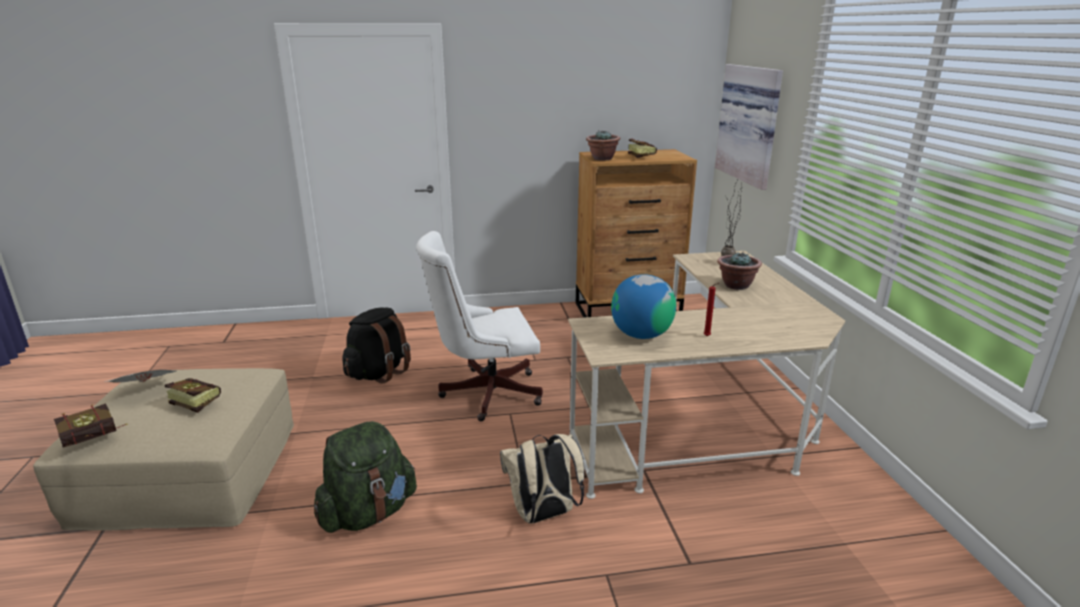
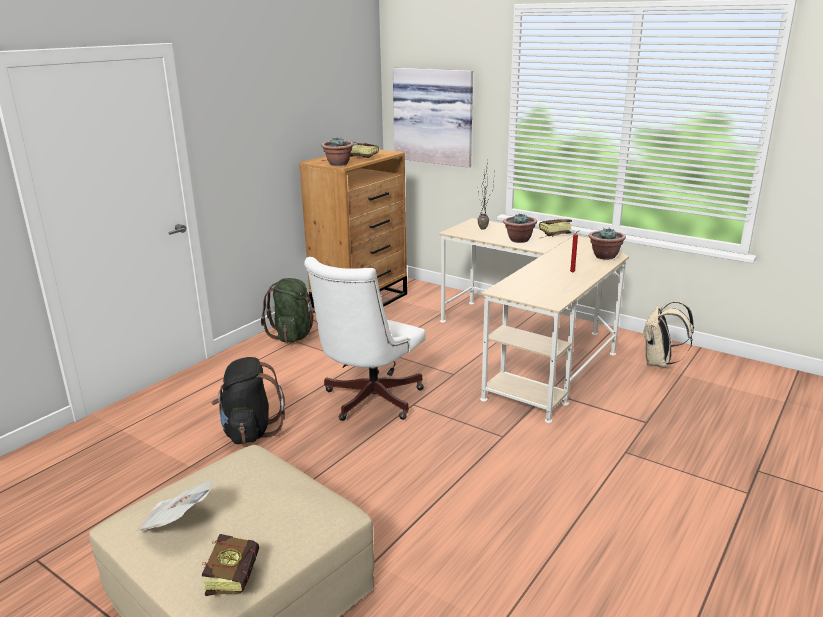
camera: 45 degrees left, 0 degrees up
book [165,378,221,413] -> book moved to [539,219,572,238]
green backpack [314,421,417,533] -> green backpack moved to [261,278,315,343]
beige backpack [500,434,584,523] -> beige backpack moved to [643,301,694,368]
globe [611,274,676,339] -> none
none -> potted plant [589,228,626,260]

